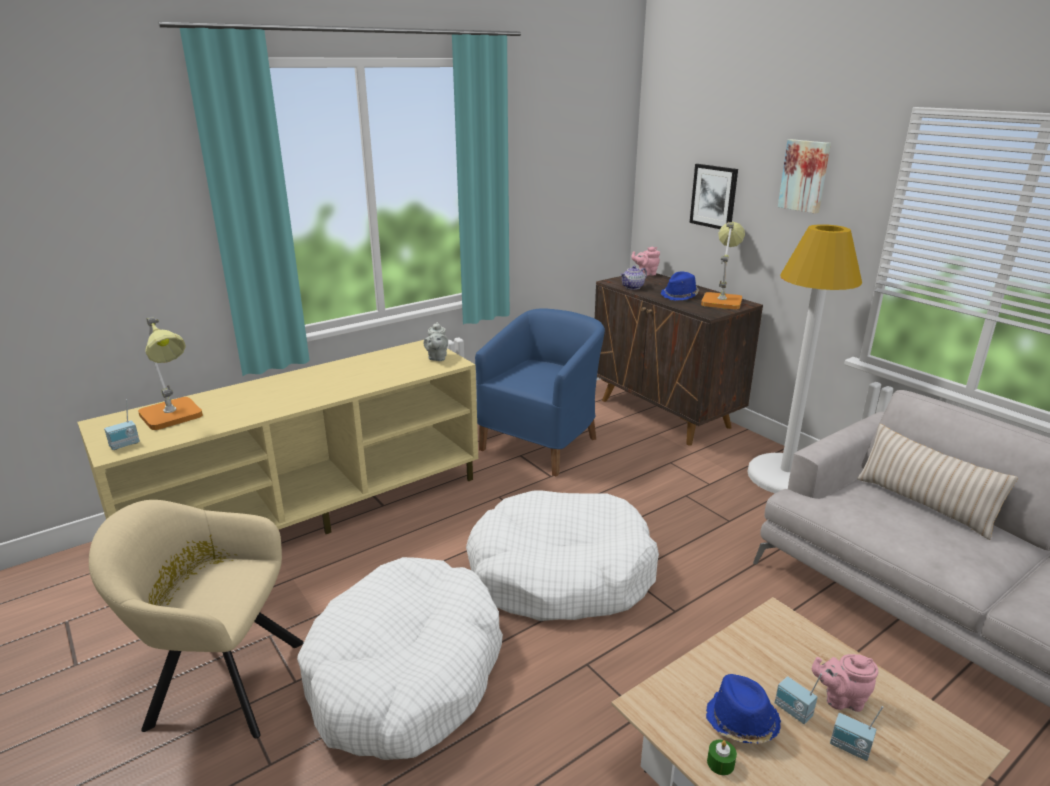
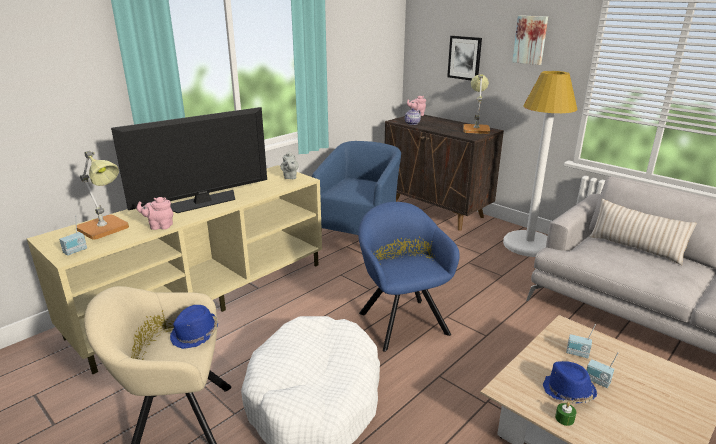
camera: 10 degrees left, 0 degrees up
white dog bed [466,490,659,621] -> blue armchair [358,202,460,352]
blue hat [661,271,699,301] -> blue hat moved to [170,305,218,349]
pink teapot [812,654,878,712] -> pink teapot moved to [137,197,173,230]
radio [830,706,884,761] -> radio moved to [566,324,596,358]
none -> television [111,107,267,213]

